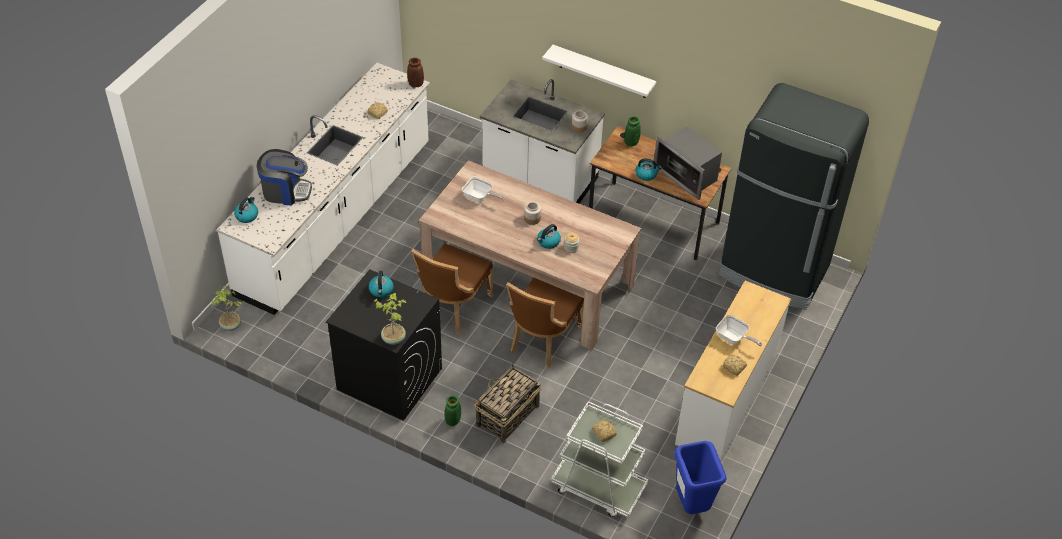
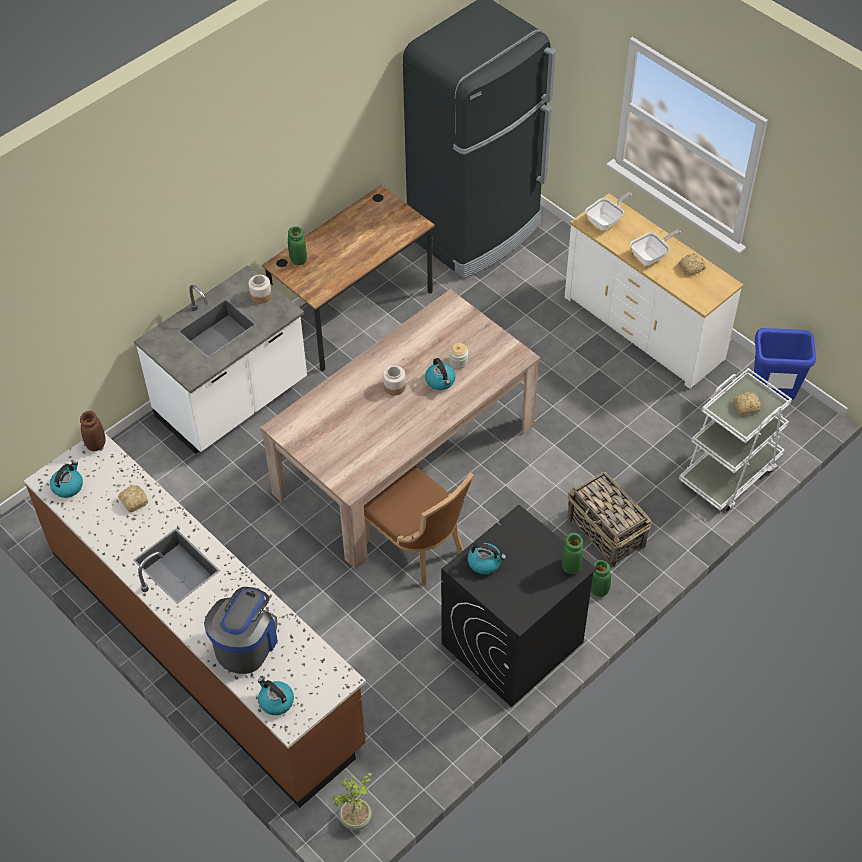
camera: 70 degrees left, 5 degrees up
white counter [216,63,430,315] -> brown counter [24,433,366,808]
potted plant [374,293,406,345] -> green vase [562,533,583,574]
frying pan [462,177,505,202] -> frying pan moved to [585,192,632,230]
brown chair [506,278,584,368] -> none
white shelf [542,45,656,98] -> none
kettle [635,158,662,181] -> kettle moved to [50,461,83,498]
microwave [654,126,722,200] -> none

